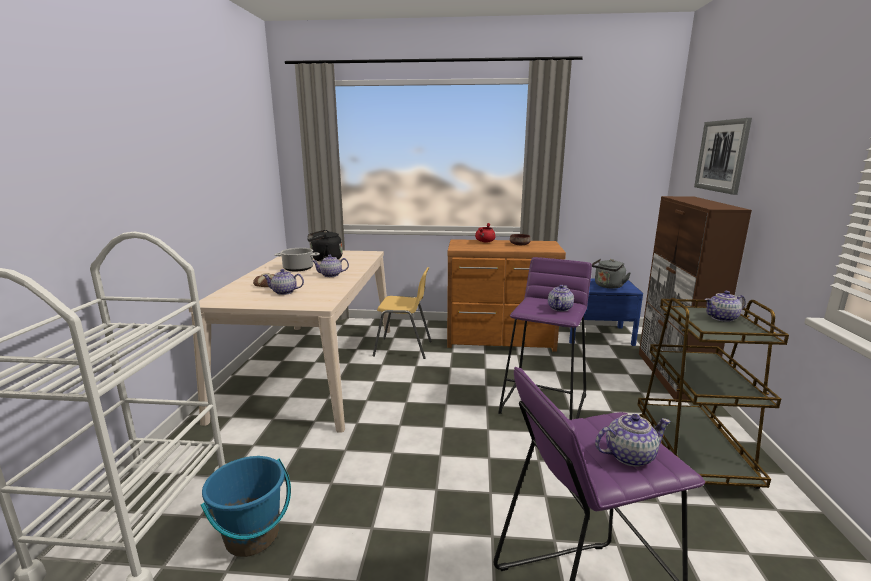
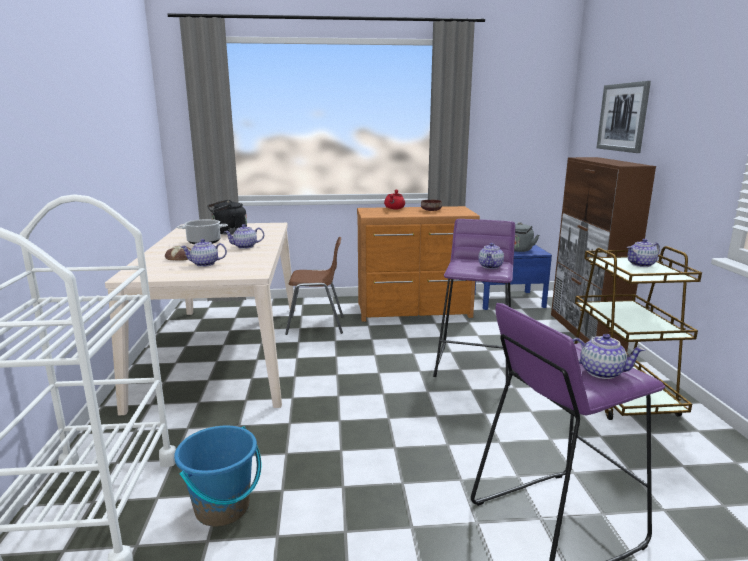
camera: 10 degrees left, 0 degrees up
yellow chair [372,267,432,359] -> brown chair [285,237,344,335]
teapot [595,414,671,467] -> teapot turned 45 degrees clockwise [572,334,645,379]

